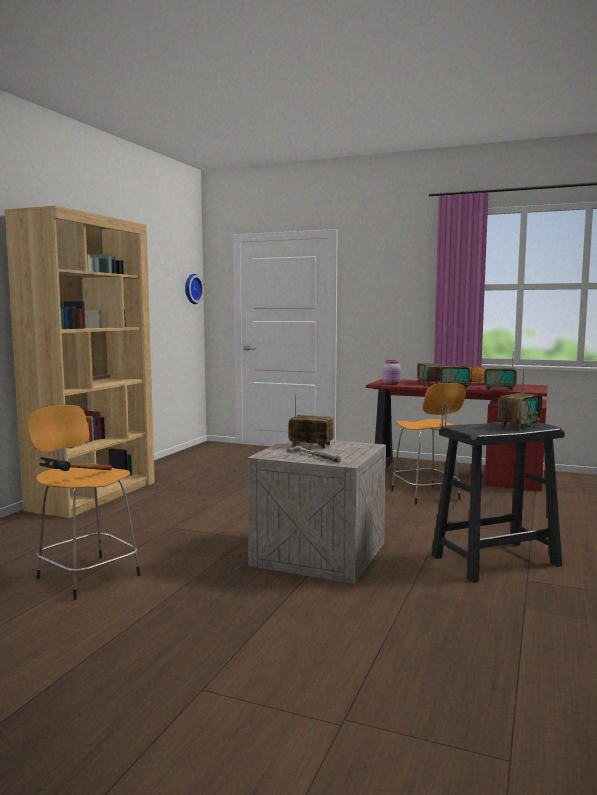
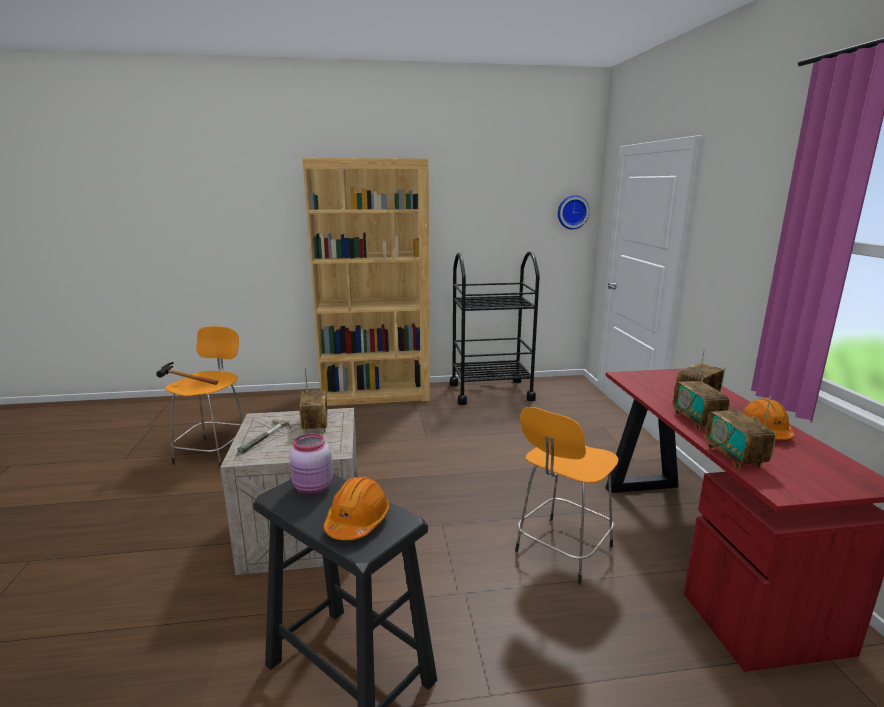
camera: 60 degrees right, 10 degrees up
pink jar [382,360,401,385] -> pink jar moved to [290,433,333,495]
radio [498,369,542,429] -> orange hard hat [324,477,390,540]
none -> black cart [450,251,540,405]

